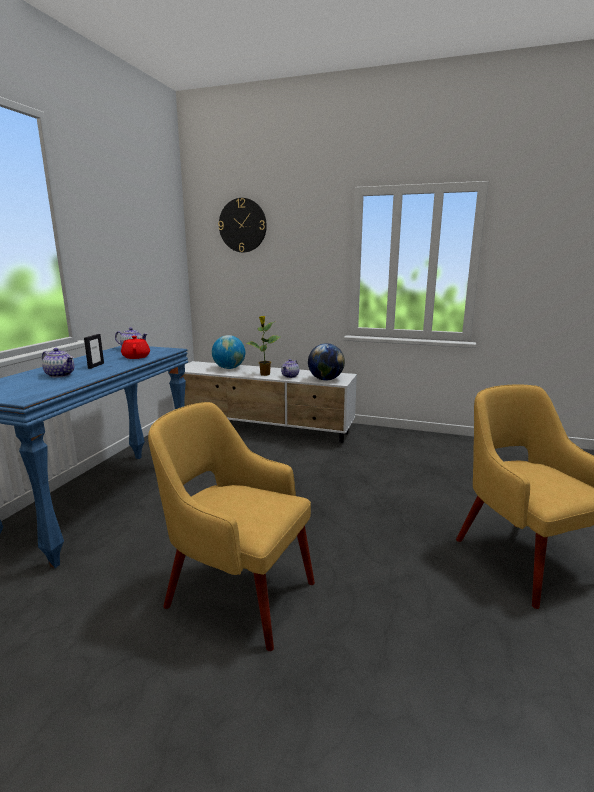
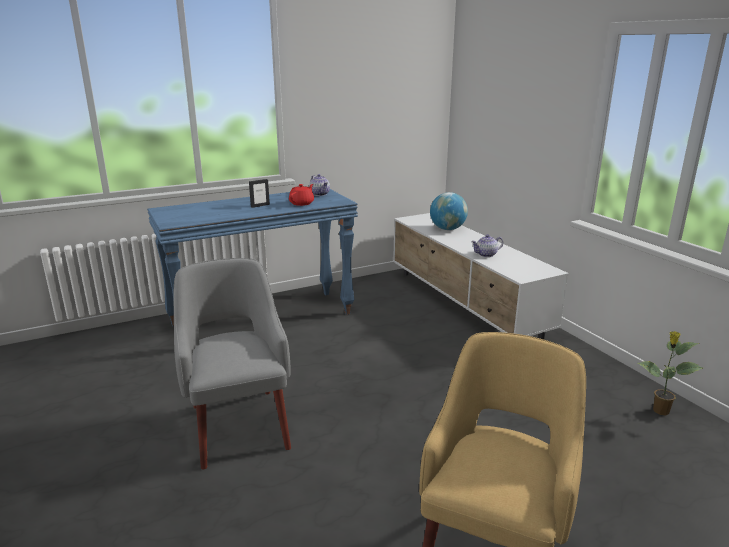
camera: 45 degrees right, 5 degrees up
teapot [42,348,74,378] -> none
yellow armchair [148,402,315,651] -> grey armchair [173,258,291,470]
wall clock [218,198,267,252] -> none
potted plant [246,316,280,376] -> potted plant moved to [637,331,703,415]
globe [308,343,345,380] -> none

